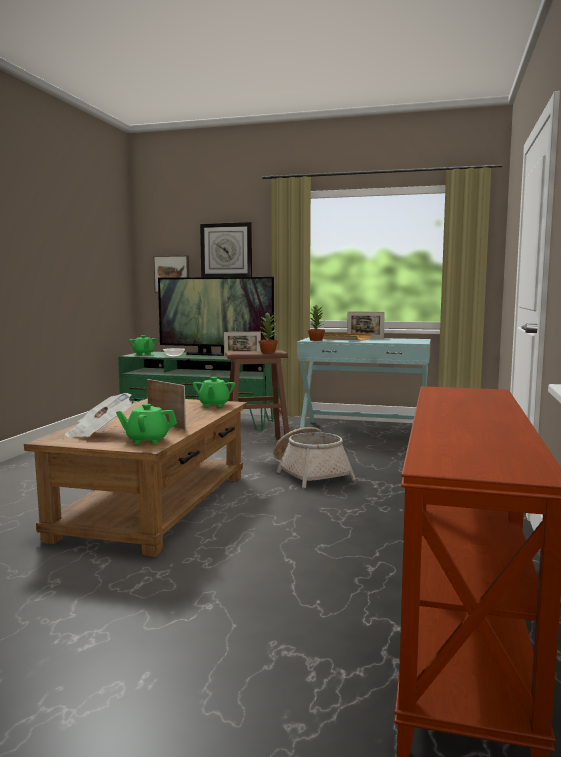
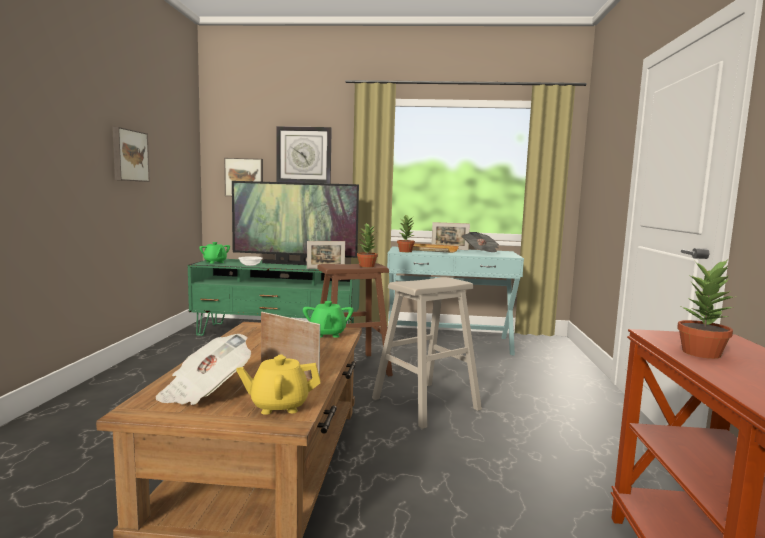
camera: 10 degrees left, 0 degrees up
green teapot [116,404,177,444] -> yellow teapot [236,354,321,415]
basket [273,427,356,488] -> beige stool [372,277,482,429]
none -> picture [112,127,150,182]
none -> newspaper [462,232,499,252]
none -> potted plant [677,259,736,359]

